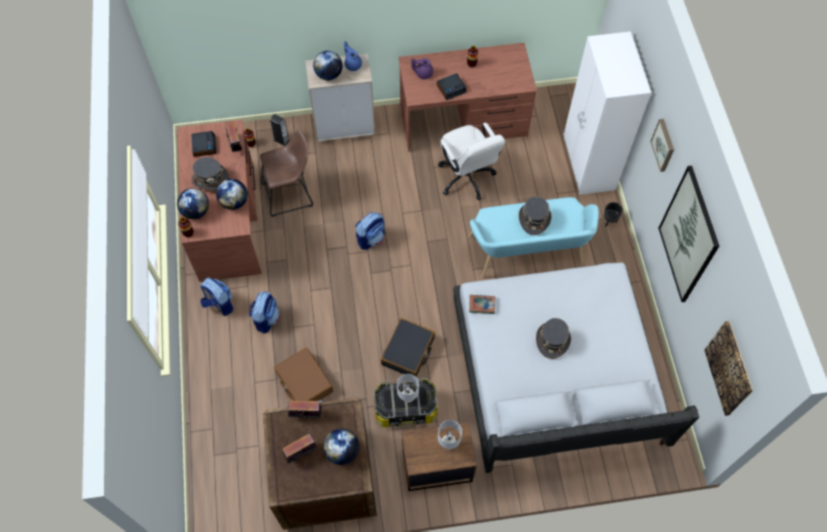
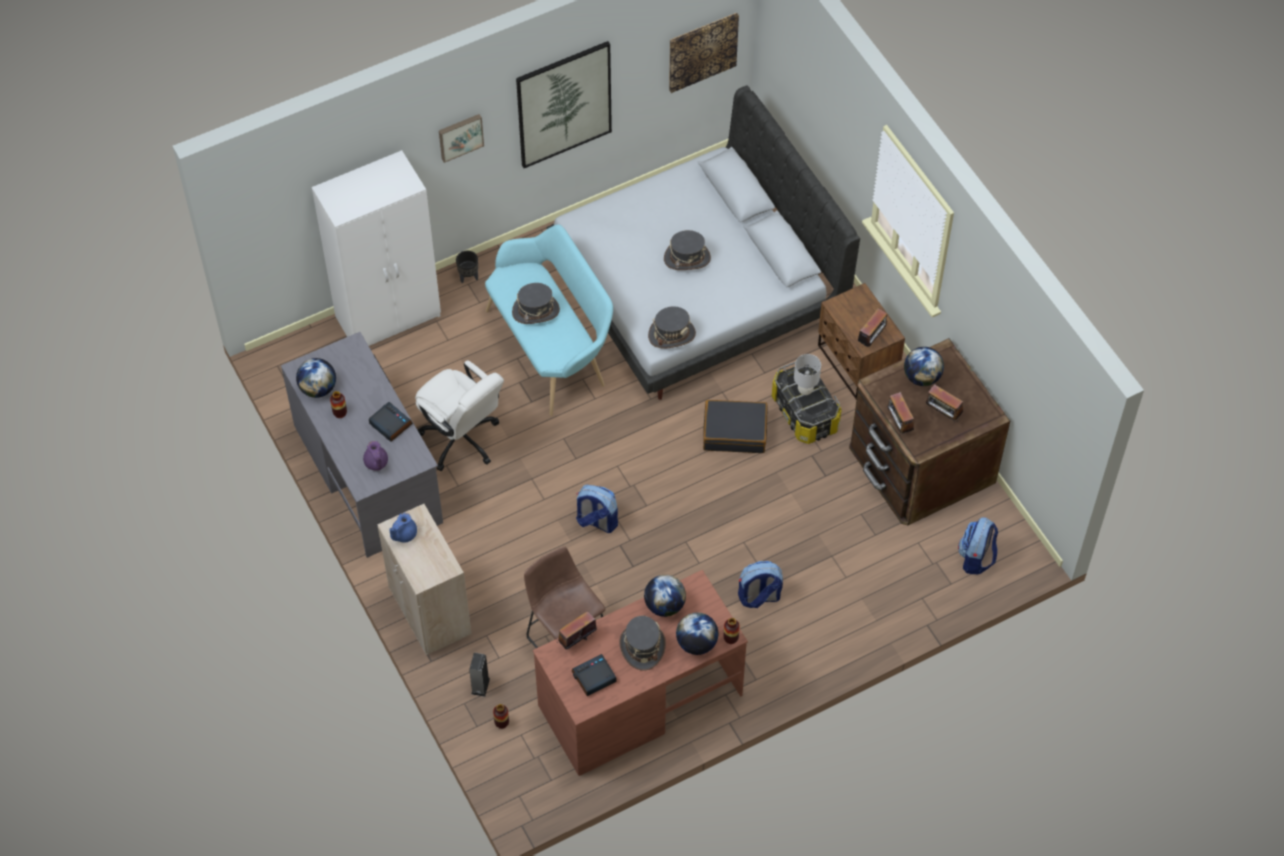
camera: 110 degrees left, 5 degrees down
backpack [200,278,233,316] -> backpack moved to [958,517,998,574]
brown suitcase [274,348,333,401] -> none
globe [313,51,342,80] -> globe moved to [296,358,336,398]
brown desk [398,43,537,152] -> grey desk [281,332,443,558]
white office chair [438,122,505,200] -> white office chair turned 90 degrees clockwise [415,360,504,471]
grey table lamp [438,420,462,450] -> none
book [469,295,495,314] -> grey hat [648,306,696,349]
none -> radio [858,308,887,347]

